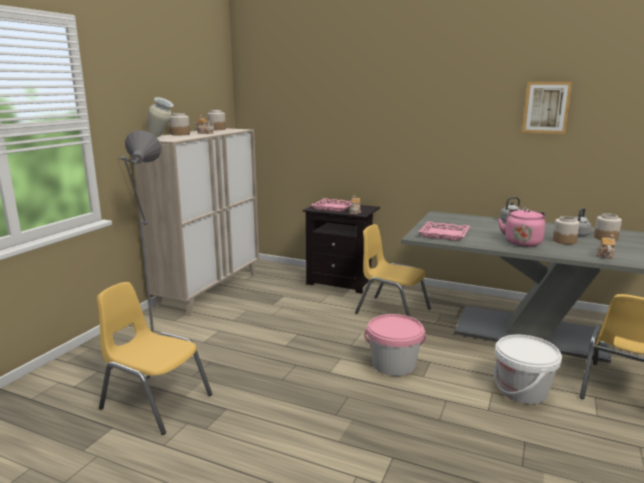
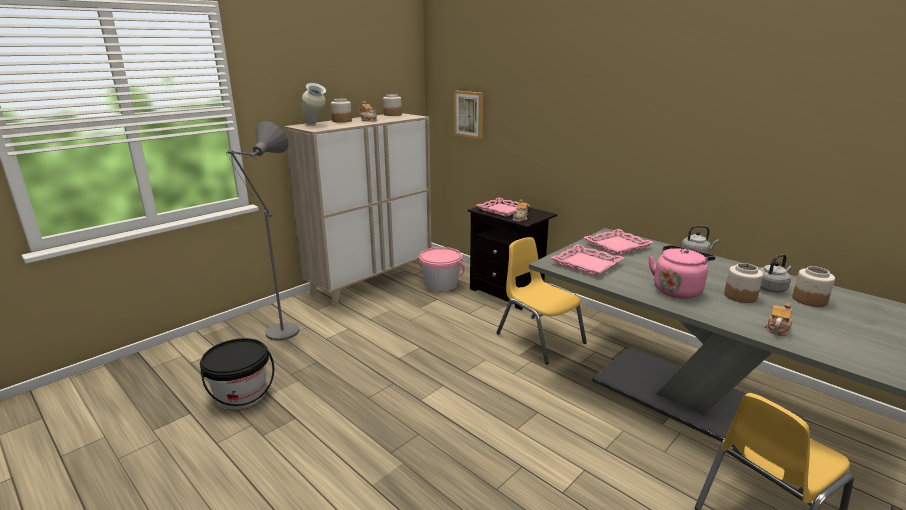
camera: 20 degrees right, 5 degrees up
yellow chair [97,282,212,435] -> black bucket [200,338,274,410]
pink bucket [364,314,426,376] -> pink bucket moved to [419,247,465,292]
white bucket [494,335,562,404] -> none
picture [522,82,572,134] -> picture moved to [454,91,483,139]
none -> pink tray [583,229,654,255]

